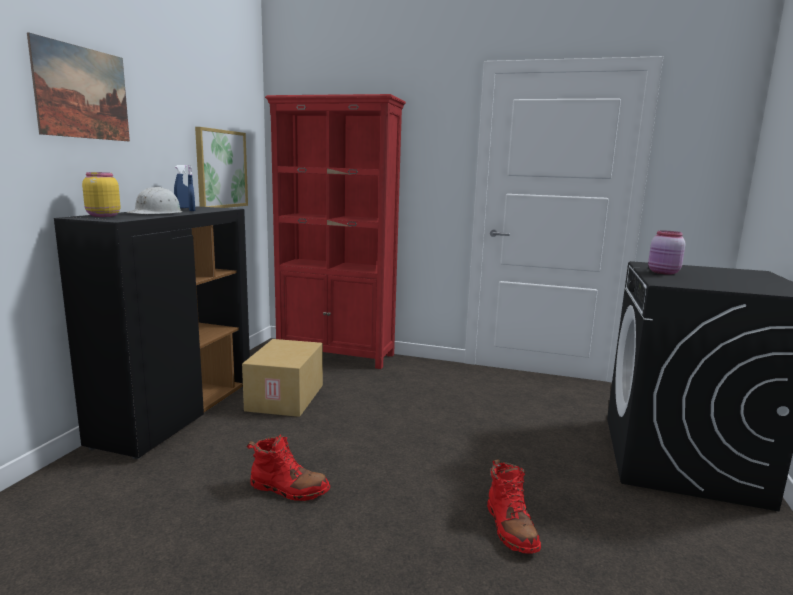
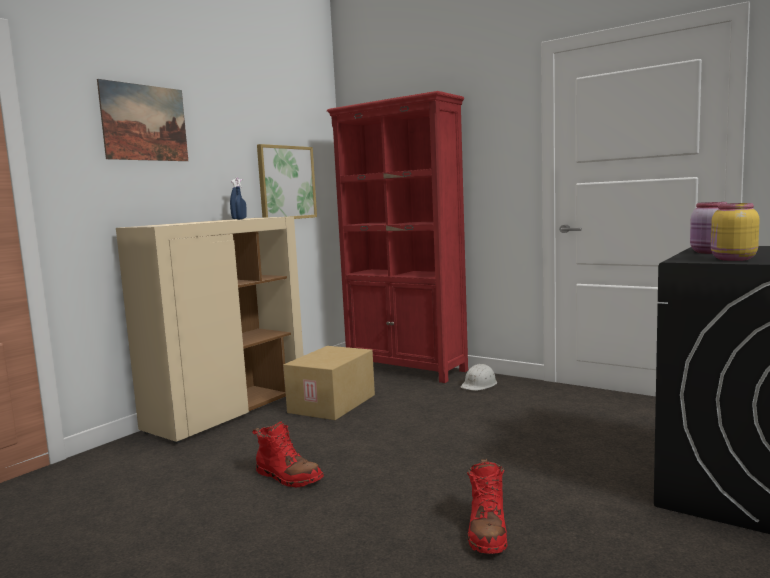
camera: 20 degrees right, 5 degrees down
black cabinet [54,206,250,459] -> beige cabinet [116,217,304,444]
yellow jar [82,172,121,217] -> yellow jar moved to [711,203,760,261]
white hard hat [127,187,182,214] -> white hard hat moved to [461,364,497,391]

